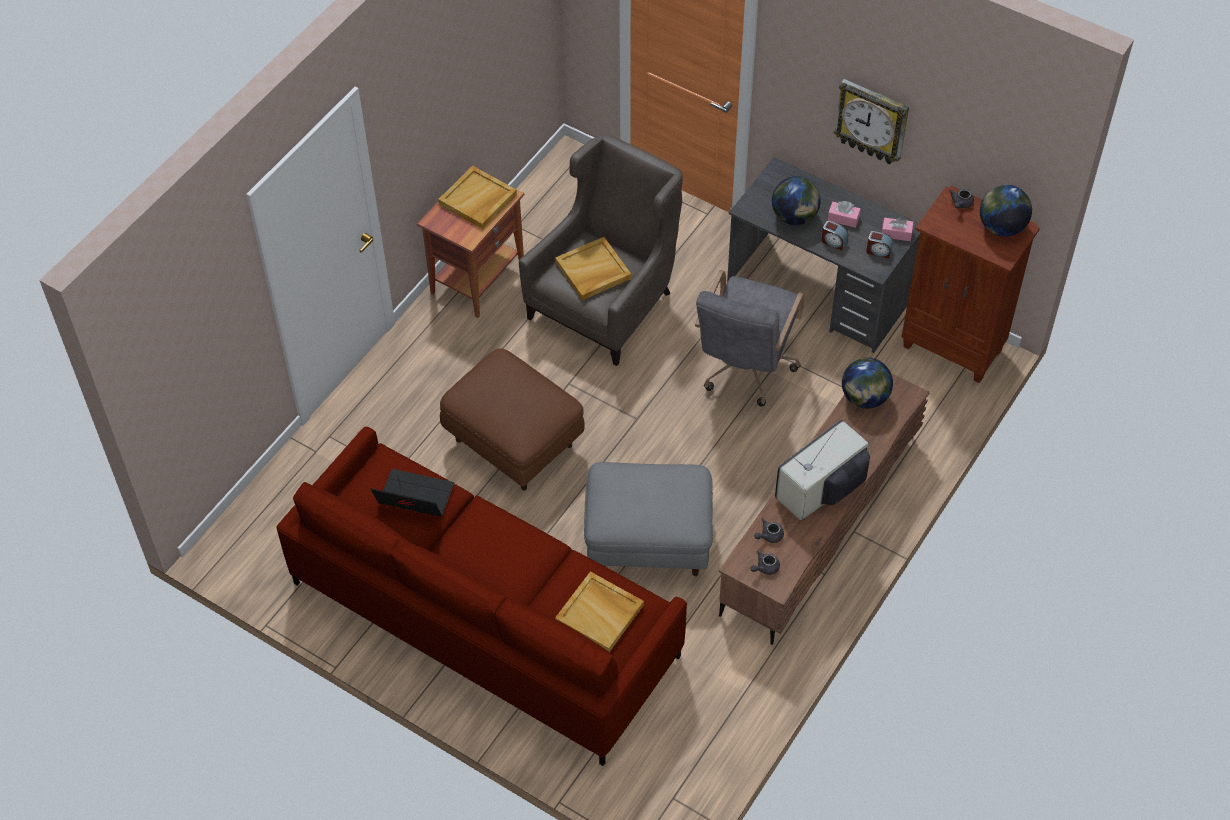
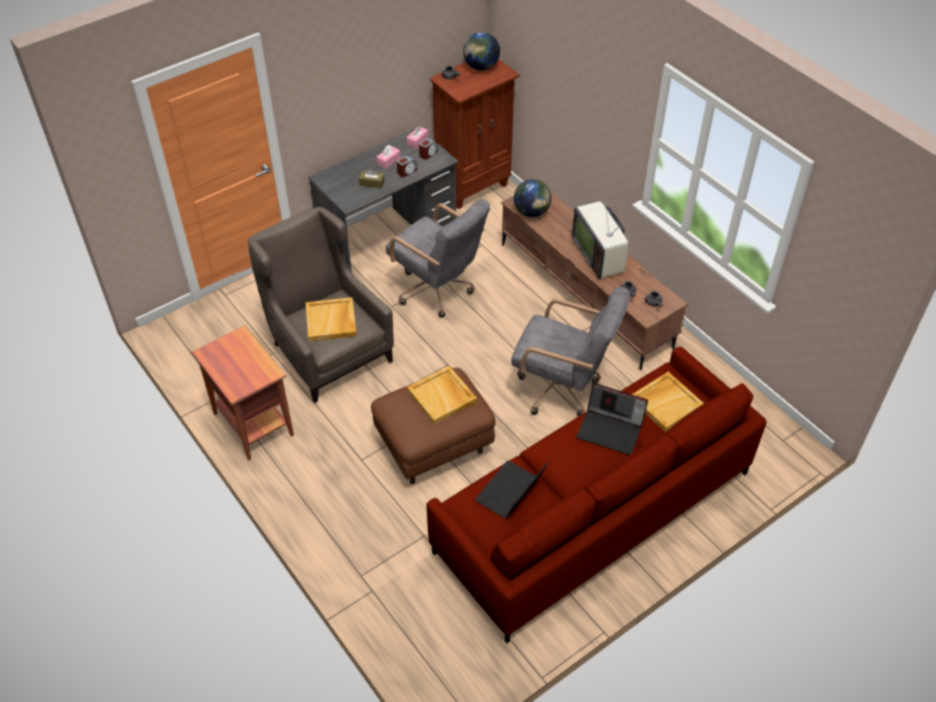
camera: 70 degrees left, 5 degrees down
beige tray [438,166,517,229] -> beige tray moved to [407,366,477,425]
grey ottoman [584,462,713,576] -> grey office chair [511,287,630,417]
globe [772,176,821,225] -> brown tissue box [359,169,385,189]
wall clock [834,79,909,164] -> none
none -> laptop [576,383,648,455]

